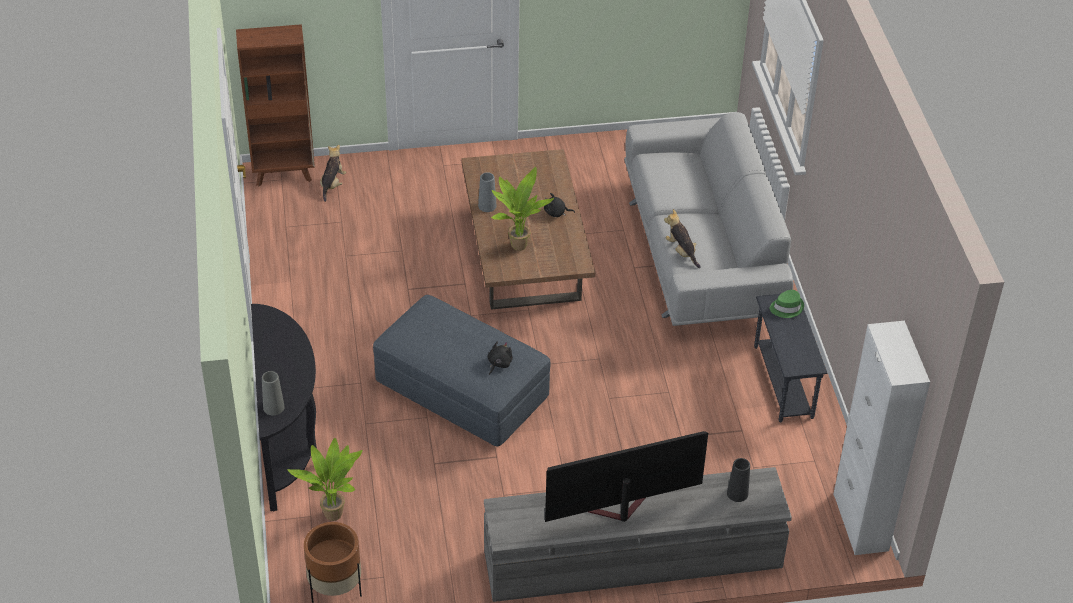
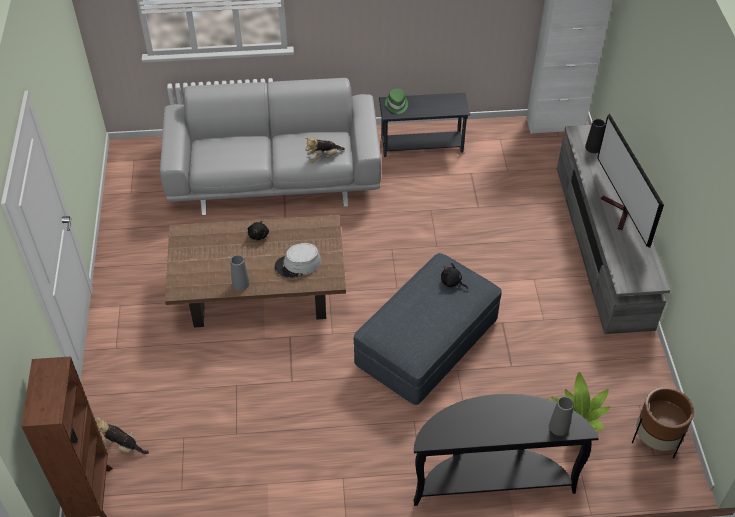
camera: 85 degrees left, 5 degrees up
potted plant [491,167,554,251] -> grey hat [275,243,321,278]

